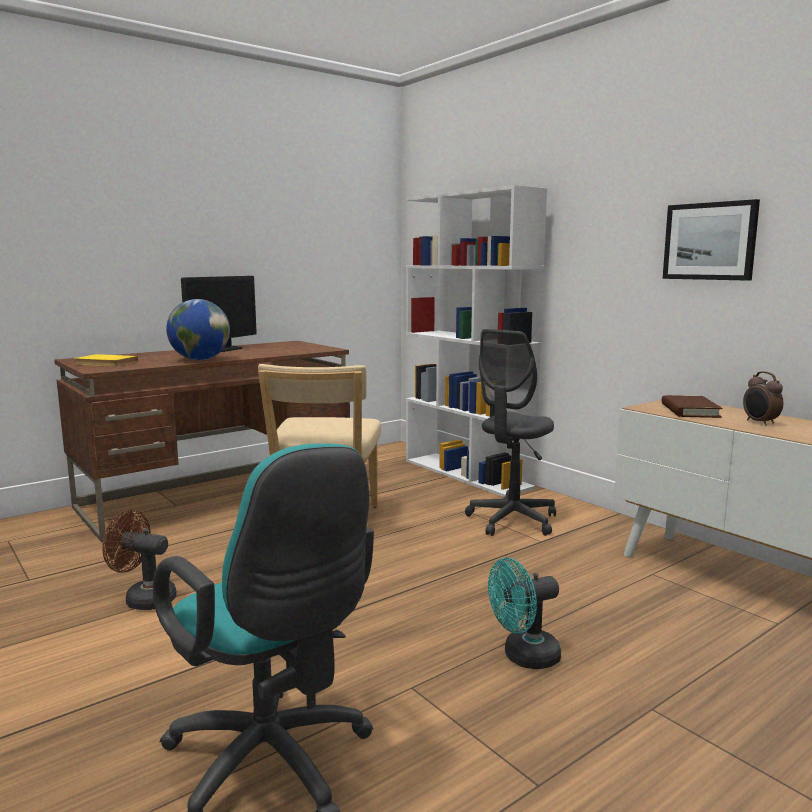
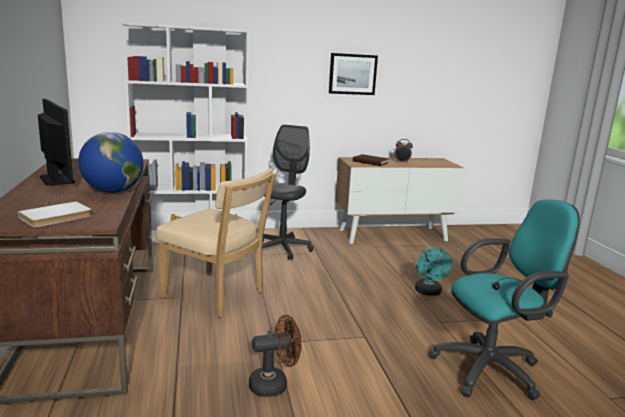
camera: 65 degrees left, 5 degrees up
yellow book [74,354,138,367] -> white book [18,201,92,227]
brown fan [102,510,177,610] -> brown fan turned 150 degrees counterclockwise [249,315,302,397]
grey office chair [465,329,556,536] -> grey office chair turned 135 degrees counterclockwise [262,125,314,260]

